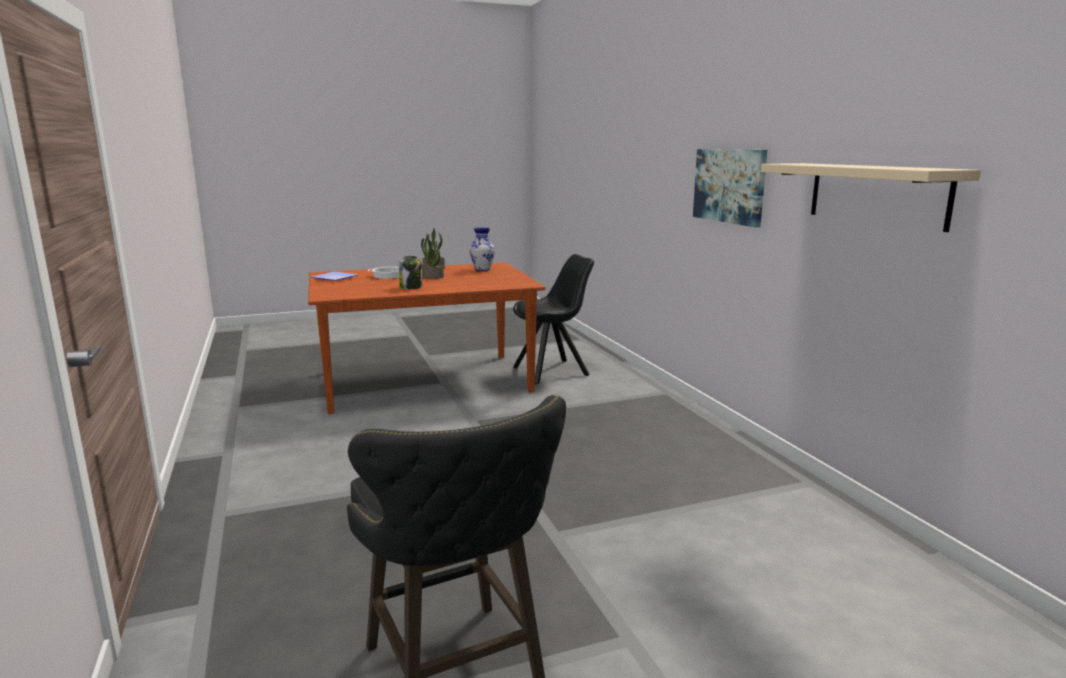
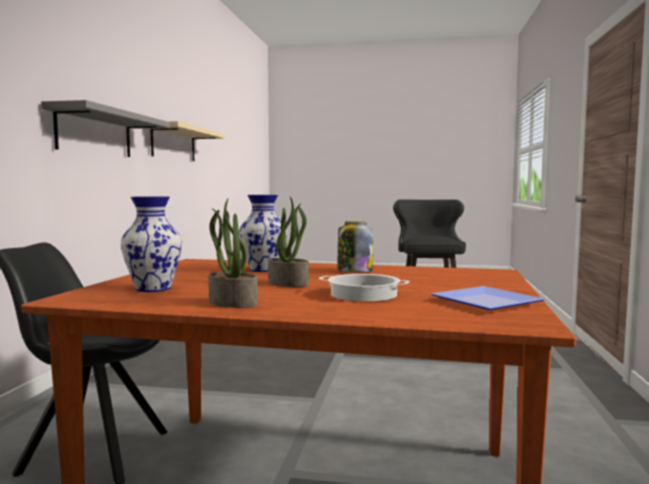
camera: 150 degrees left, 10 degrees down
picture [693,149,767,227] -> grey shelf [41,100,170,157]
none -> vase [239,195,287,272]

